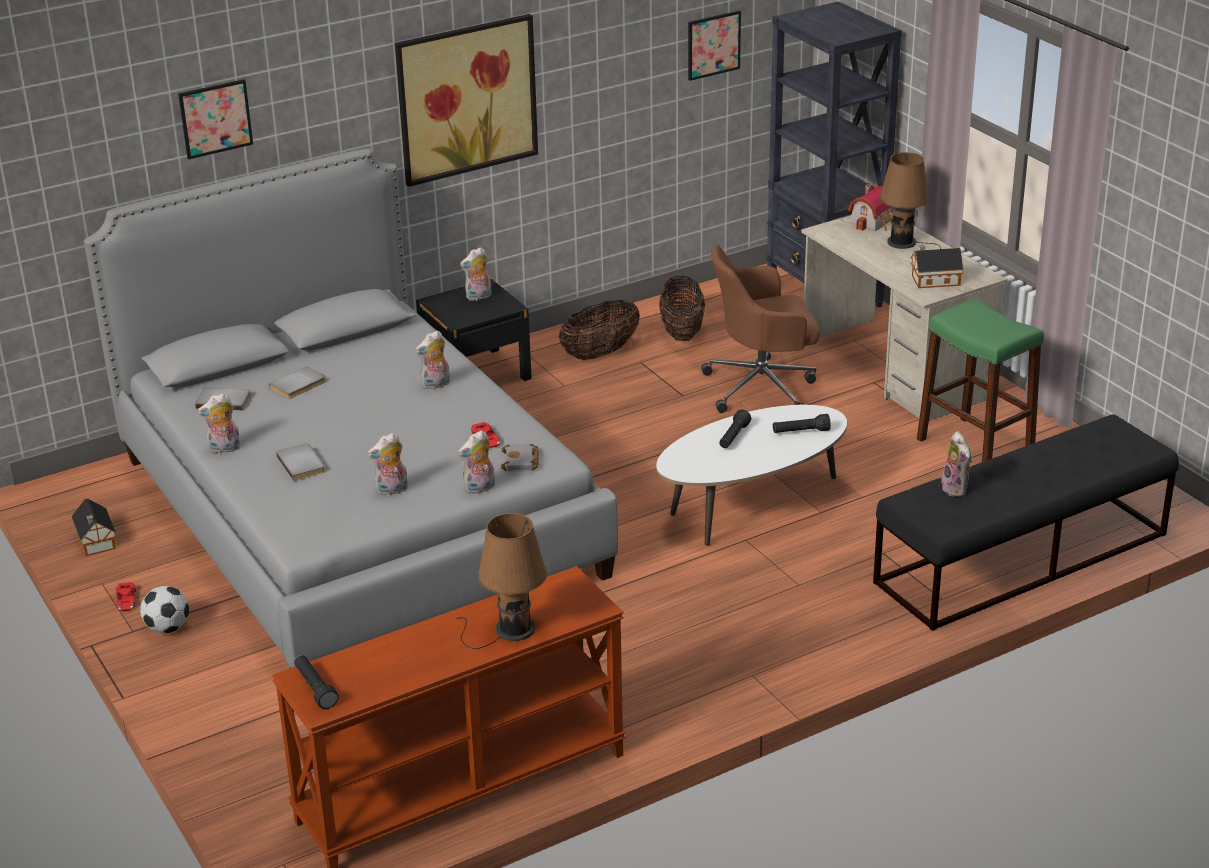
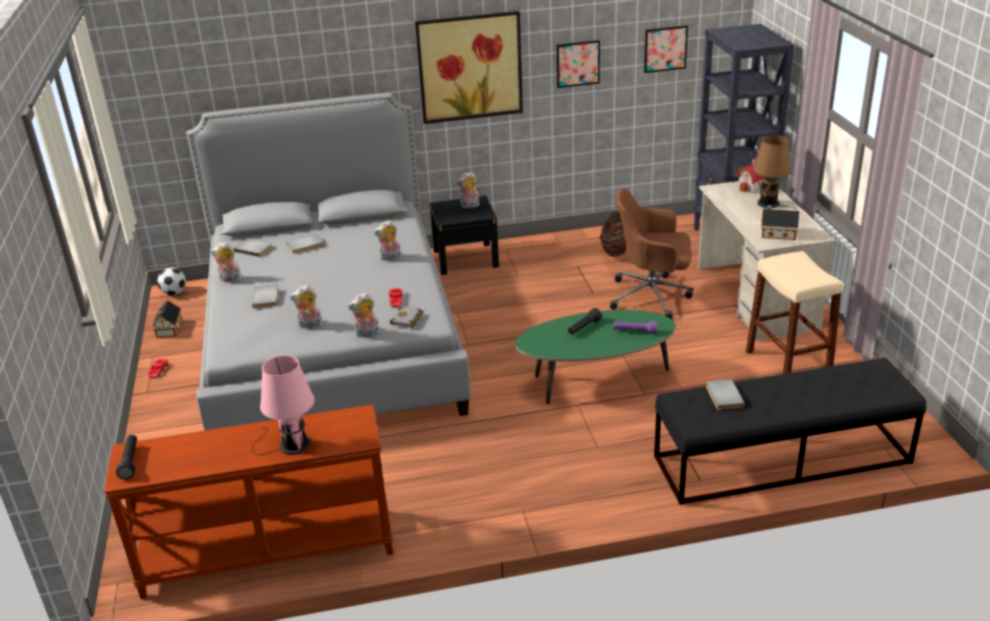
camera: 20 degrees right, 0 degrees up
football [140,586,189,634] -> football moved to [157,268,186,295]
picture [178,79,253,159] -> picture moved to [557,40,600,88]
brown table lamp [456,513,547,649] -> pink table lamp [252,355,315,455]
basket [559,300,640,360] -> none
white coffee table [656,405,847,546] -> green coffee table [516,310,675,404]
black flashlight [773,414,831,433] -> purple flashlight [614,321,657,334]
green stool [917,298,1044,462] -> beige stool [746,251,843,374]
plush toy [941,431,972,497] -> grey book [706,379,745,410]

